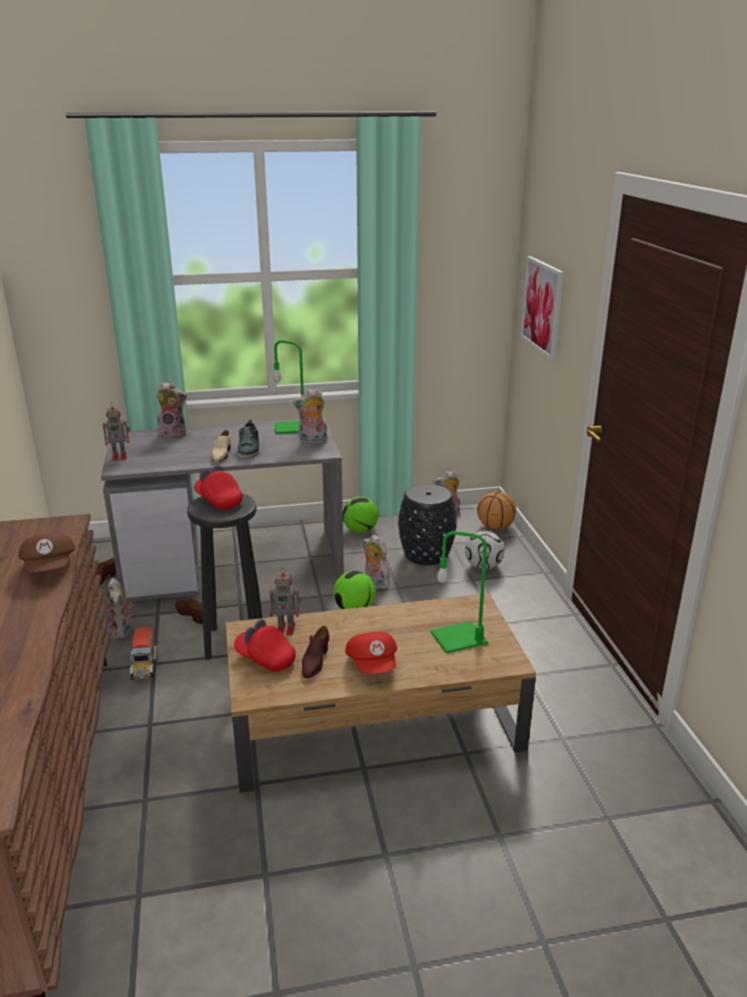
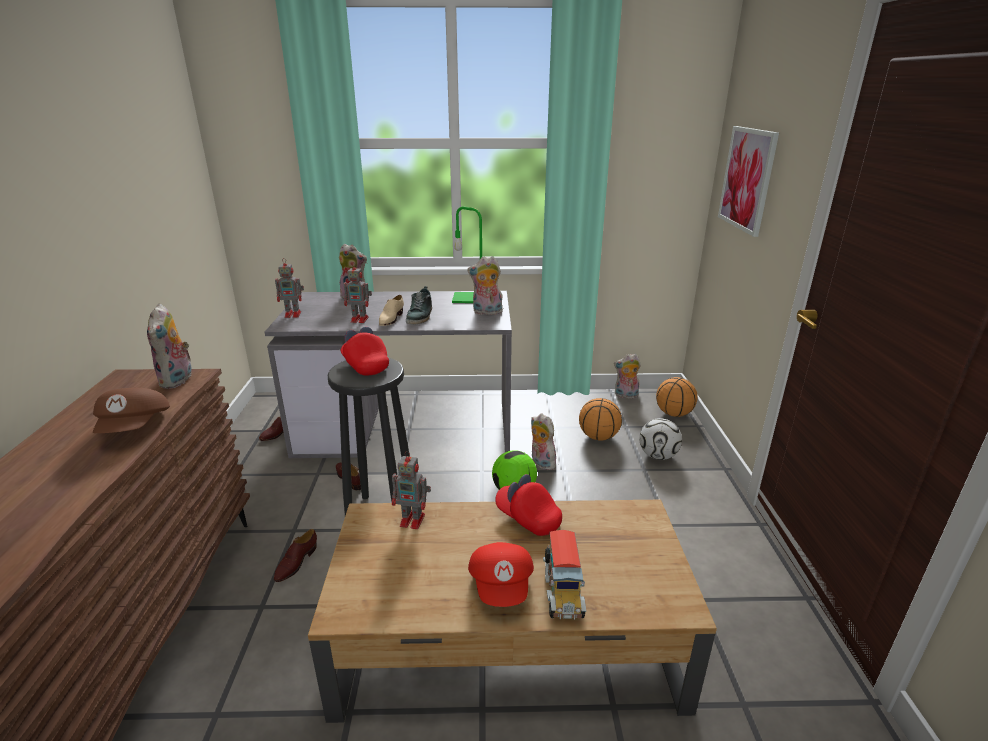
camera: 10 degrees right, 0 degrees up
plush toy [107,578,133,639] -> plush toy moved to [147,304,192,389]
toy truck [130,627,158,680] -> toy truck moved to [543,530,587,620]
red cap [234,619,296,672] -> red cap moved to [495,474,562,536]
brown shoe [302,626,329,678] -> brown shoe moved to [274,529,317,582]
football [343,497,379,533] -> none
black stool [398,484,457,565] -> basketball [579,398,622,441]
green table lamp [431,531,488,653] -> none
none -> toy robot [344,264,372,323]

